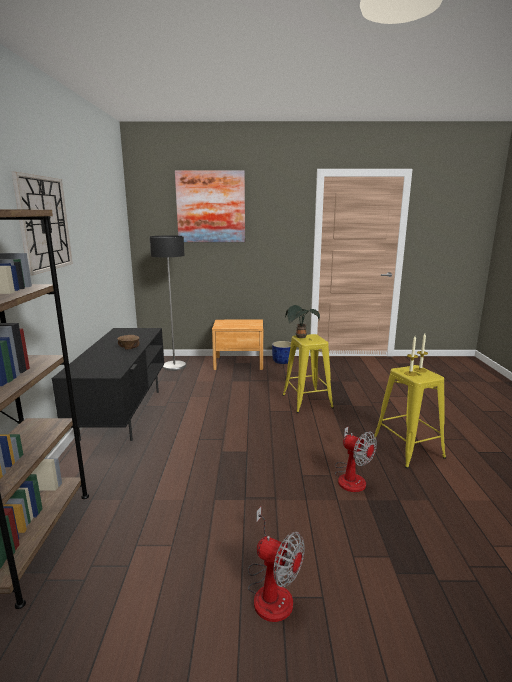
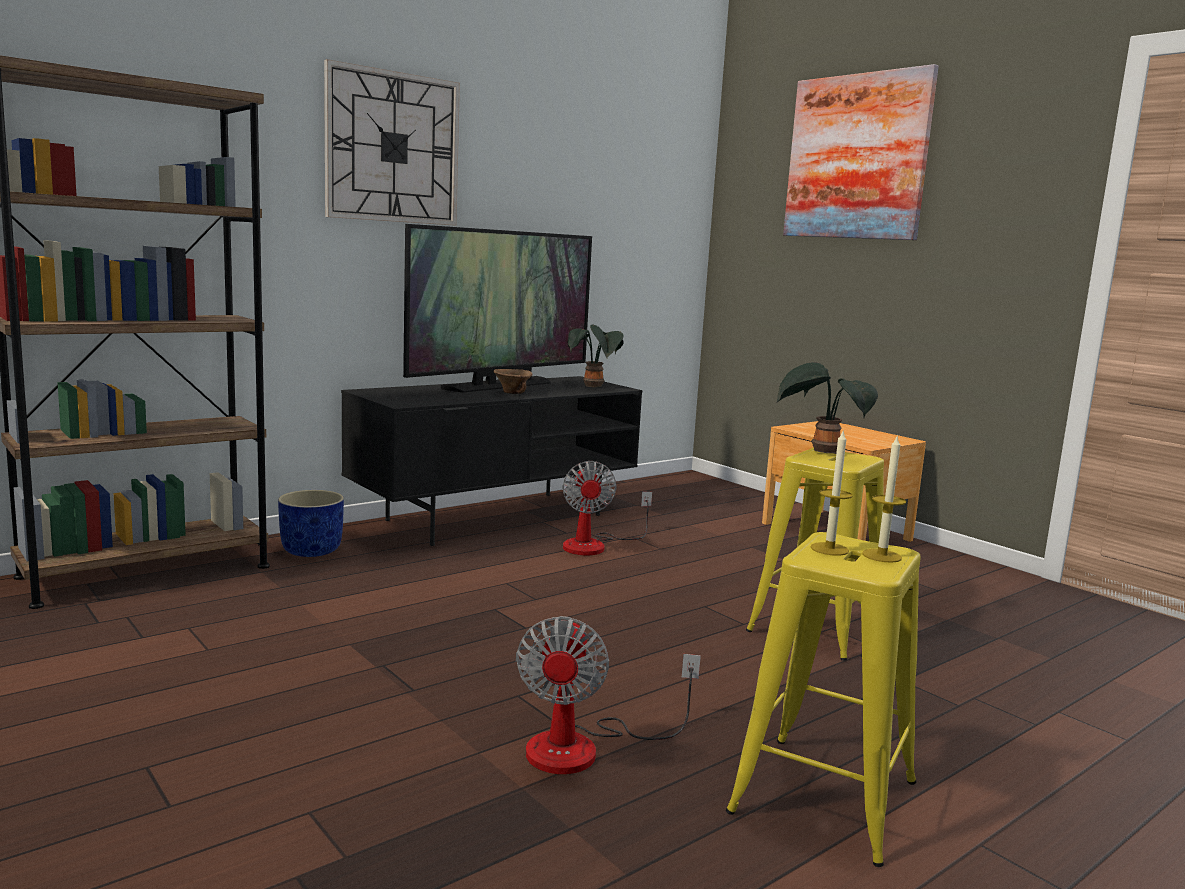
camera: 50 degrees right, 5 degrees down
floor lamp [149,235,186,371] -> none
fan [248,507,305,622] -> fan moved to [562,461,652,555]
blue planter [272,341,291,364] -> blue planter moved to [278,490,344,557]
none -> television [403,224,592,392]
none -> potted plant [567,324,624,387]

